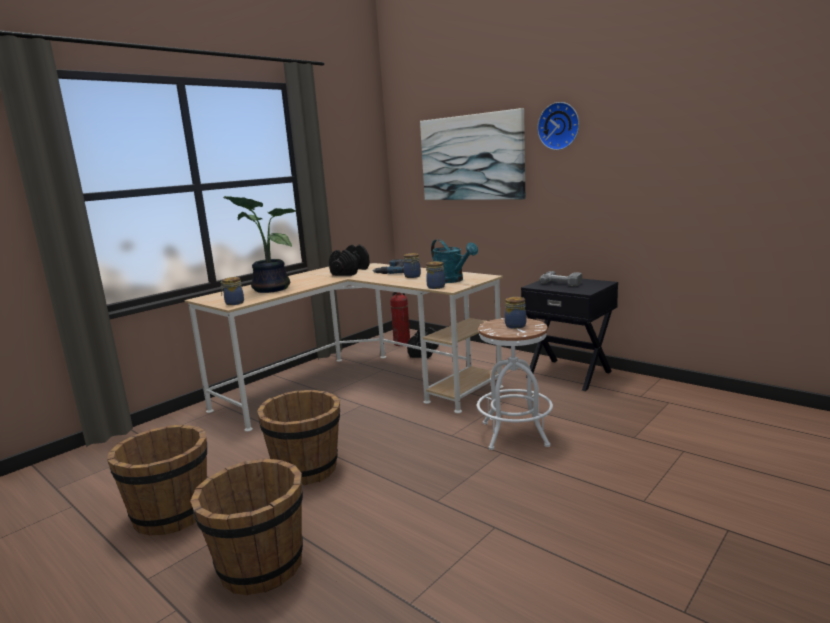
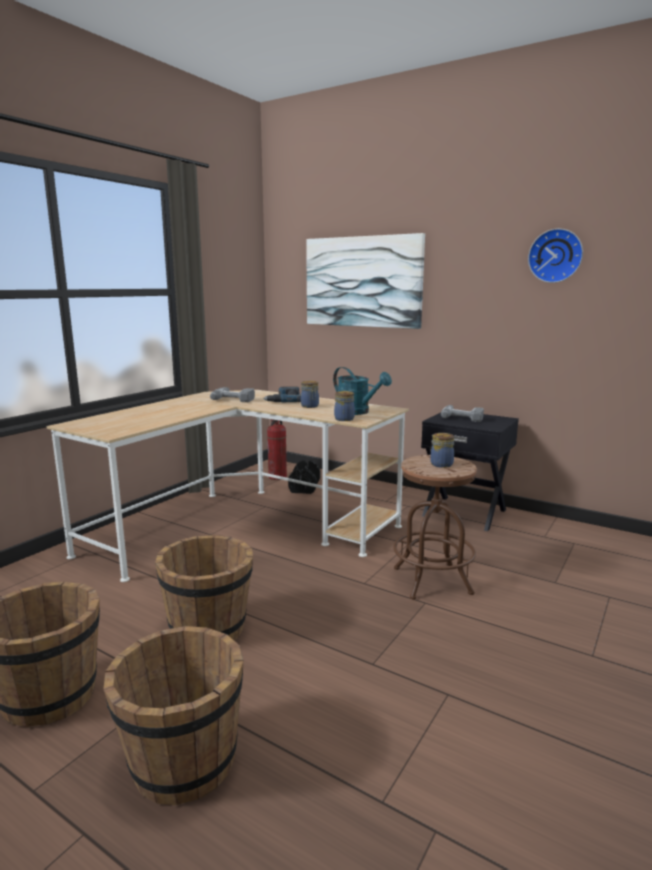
camera: 10 degrees left, 0 degrees up
jar [220,277,244,305] -> none
potted plant [223,196,297,293] -> none
black dumbbell [329,245,370,276] -> power drill [210,387,255,402]
white stool [477,318,553,450] -> brown stool [393,455,477,600]
wall clock [537,102,579,150] -> wall clock moved to [528,228,583,283]

